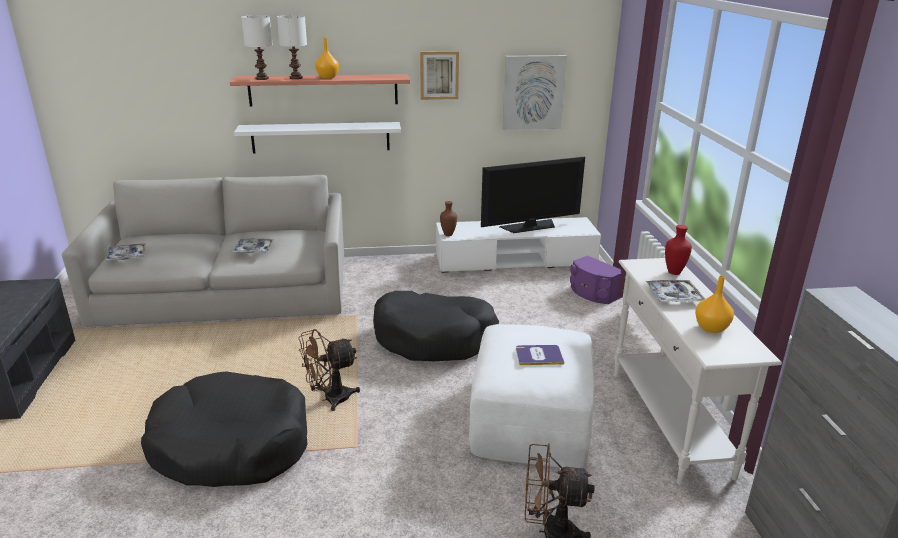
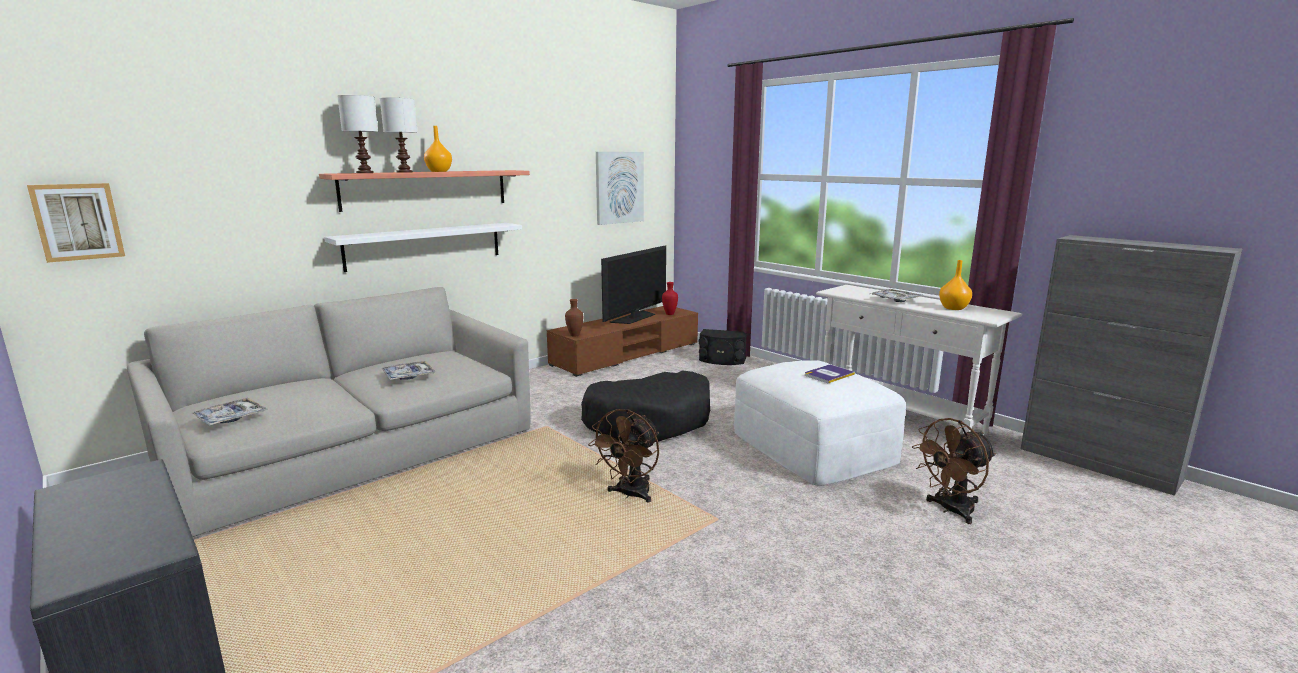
camera: 35 degrees left, 10 degrees down
black dog bed [141,371,307,487] -> none
picture [420,51,459,100] -> picture moved to [27,183,125,263]
white tv stand [436,217,601,273] -> brown tv stand [547,306,698,377]
purple speaker [570,255,622,304] -> black speaker [698,329,747,365]
red vase [665,225,692,275] -> red vase moved to [662,282,678,315]

